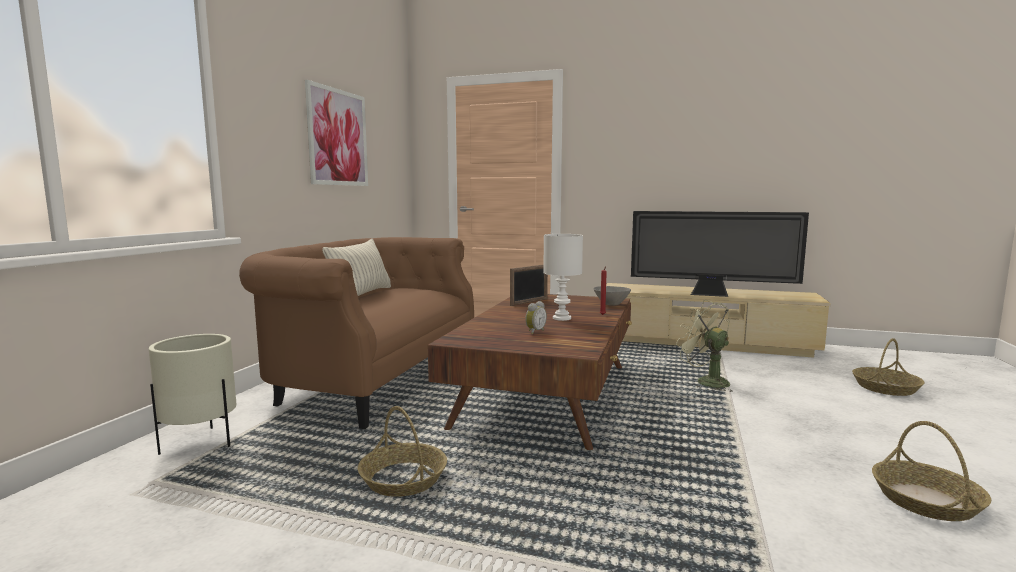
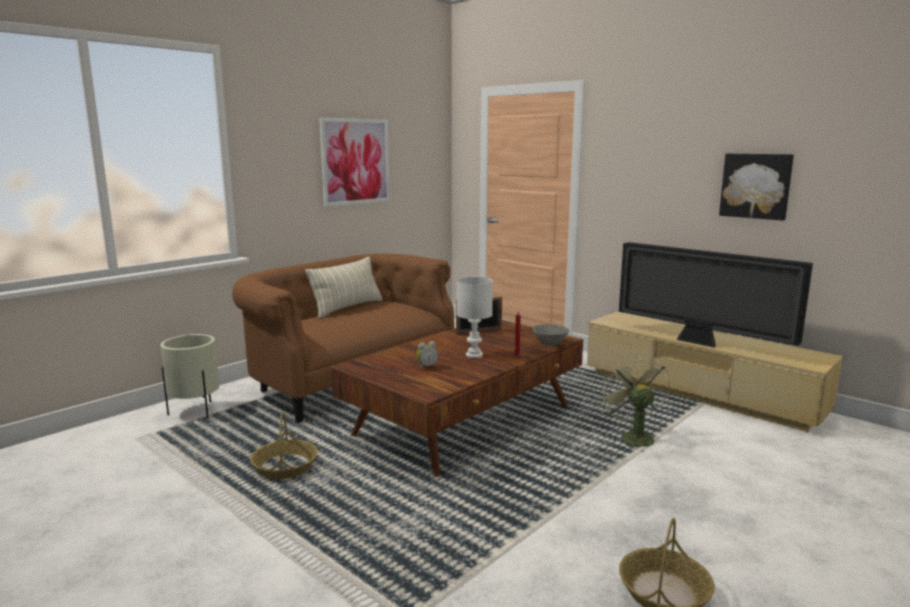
camera: 25 degrees right, 5 degrees up
basket [852,338,925,396] -> none
none -> picture [719,153,794,221]

